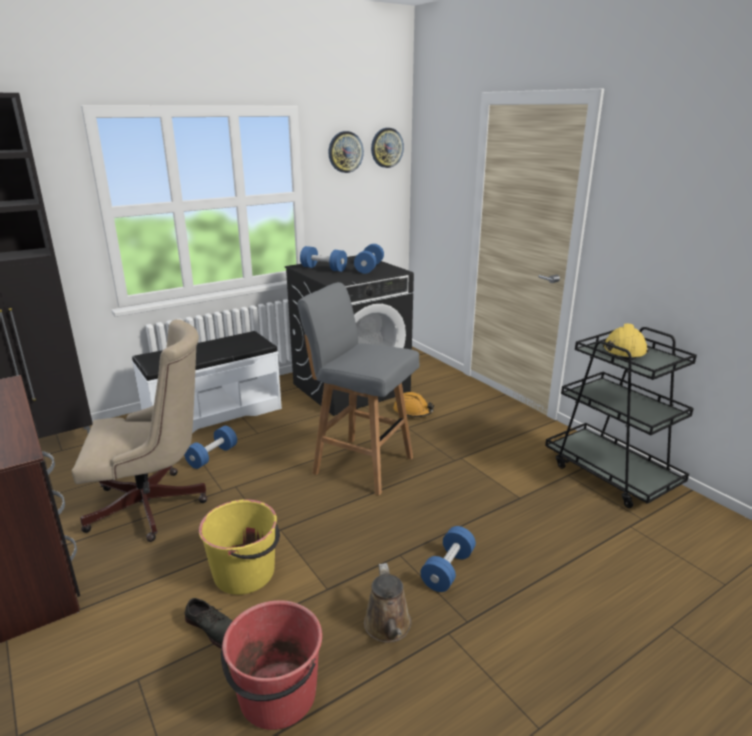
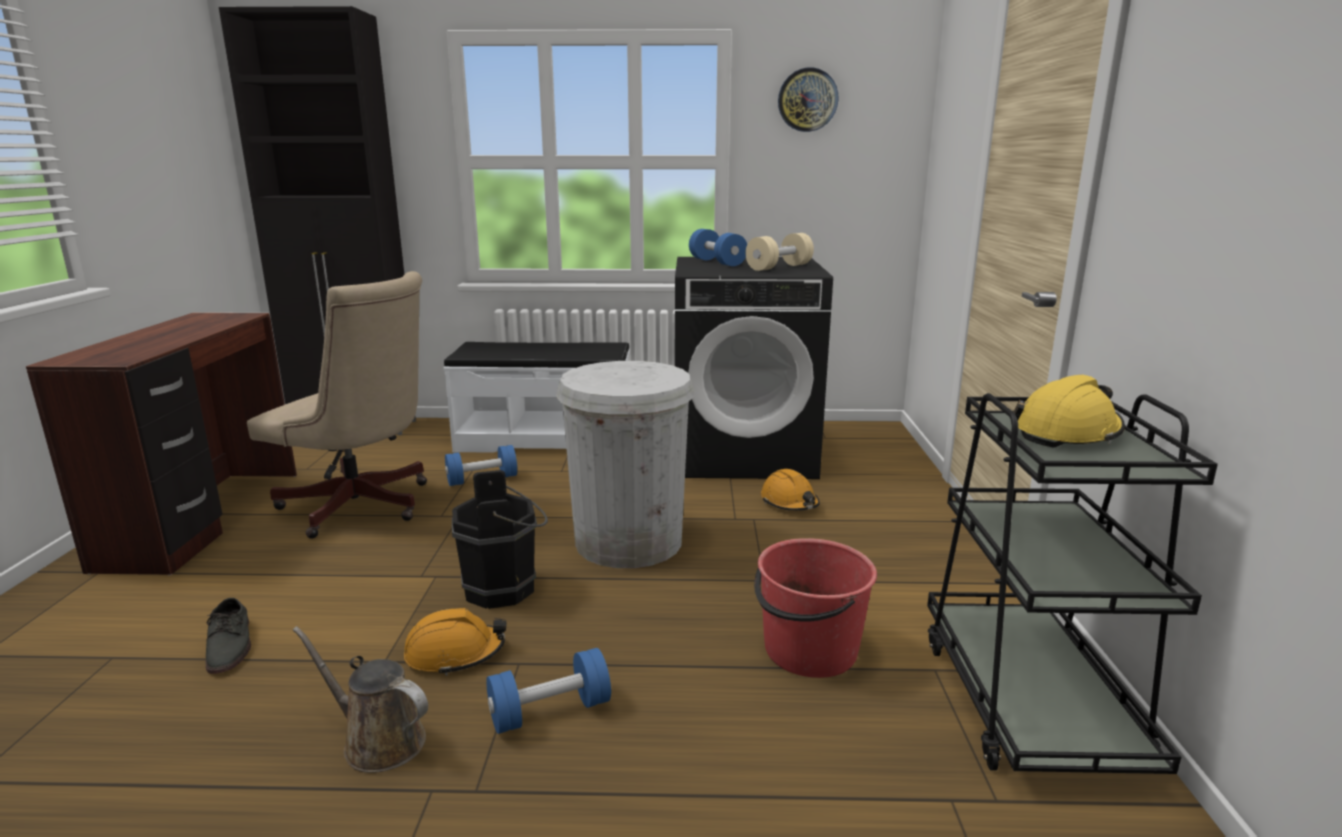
camera: 35 degrees right, 5 degrees down
yellow bucket [199,499,280,595] -> none
red bucket [221,600,322,730] -> red bucket moved to [754,538,877,678]
grey stool [297,282,419,495] -> white trash can [556,361,695,568]
blue dumbbell [354,244,384,274] -> beige dumbbell [745,233,814,271]
brown watering can [364,563,412,642] -> brown watering can turned 90 degrees clockwise [293,626,428,773]
wall clock [371,128,404,168] -> none
none -> orange hard hat [404,608,506,676]
none -> black bucket [452,470,548,609]

